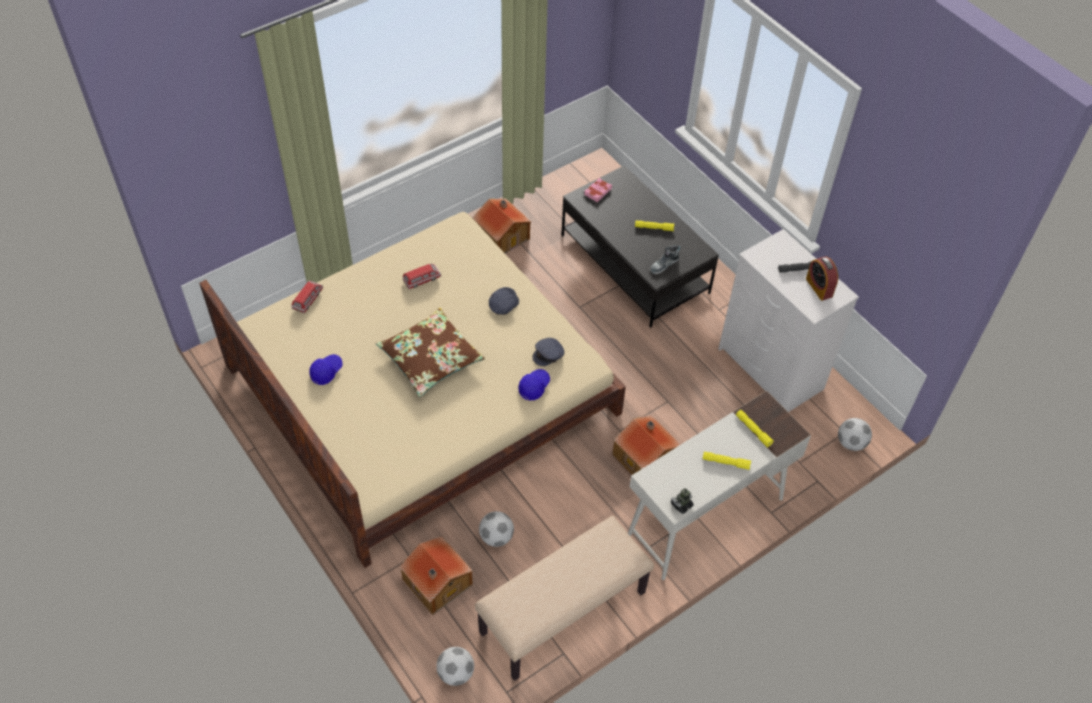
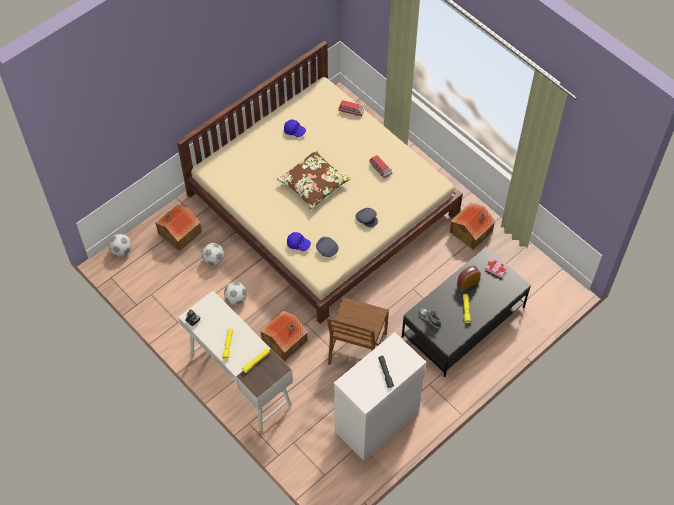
camera: 85 degrees right, 5 degrees up
beige bench [475,516,654,681] -> none
alarm clock [806,256,838,301] -> alarm clock moved to [457,266,481,291]
football [838,418,872,451] -> football moved to [224,282,247,305]
none -> brown chair [327,297,389,365]

